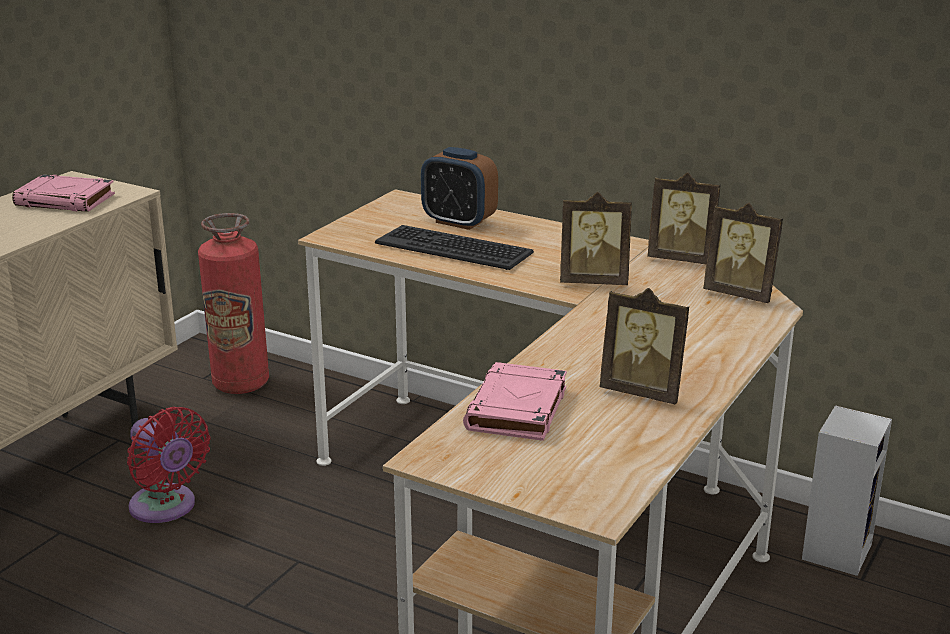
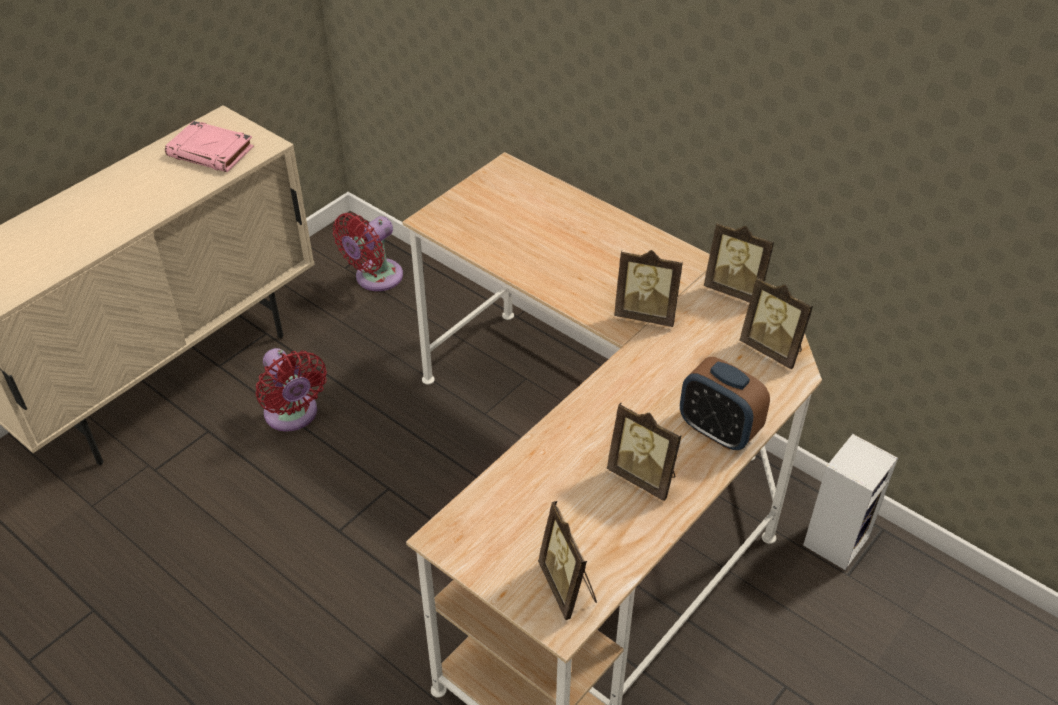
camera: 10 degrees right, 20 degrees up
fire extinguisher [198,213,269,394] -> red fan [333,213,403,291]
keyboard [375,225,534,270] -> none
alarm clock [421,147,498,230] -> alarm clock moved to [680,357,770,450]
pink book [463,362,567,441] -> none
none -> picture frame [538,501,597,620]

